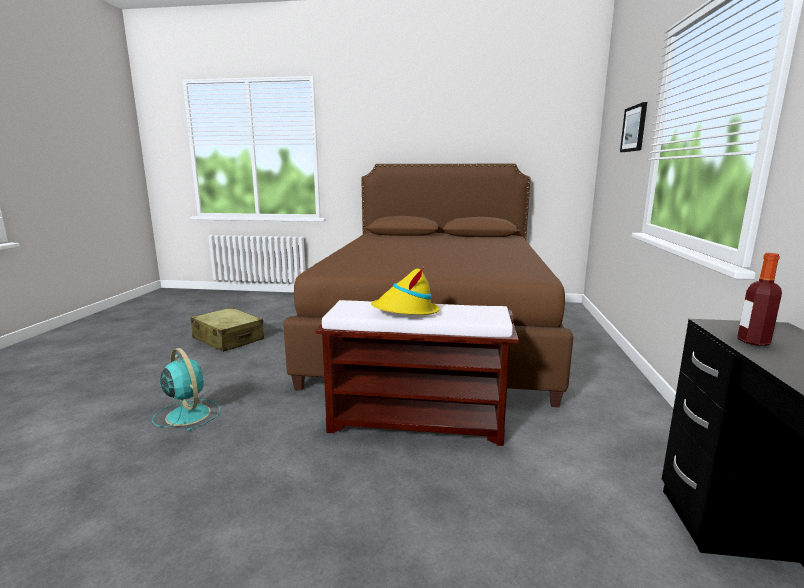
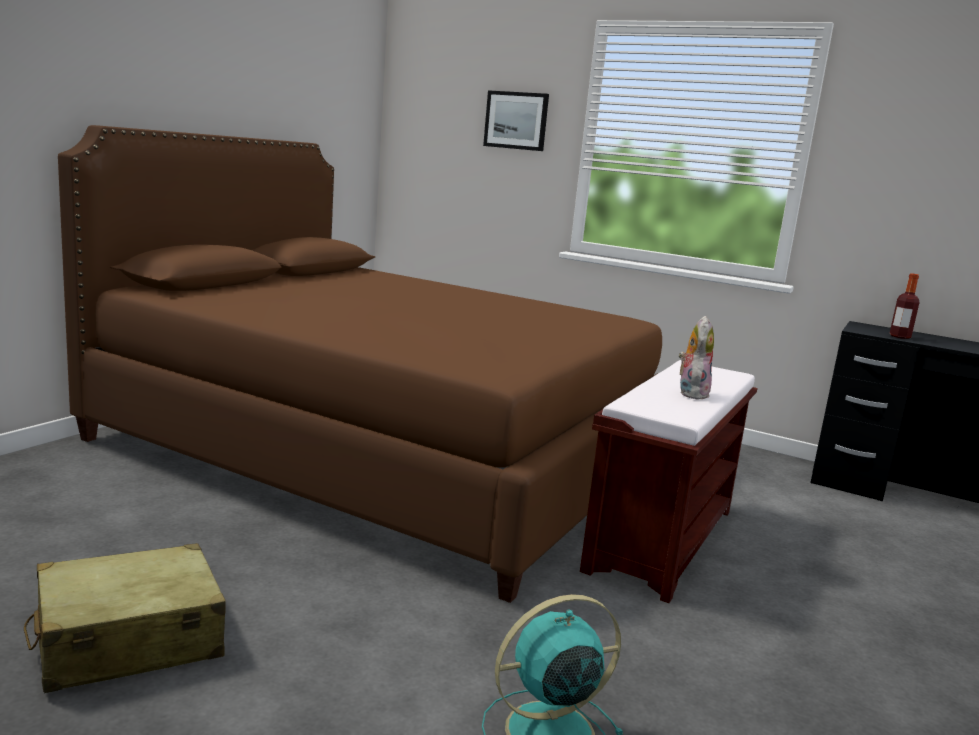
camera: 70 degrees left, 0 degrees up
yellow hat [371,267,439,315] -> plush toy [679,316,714,400]

